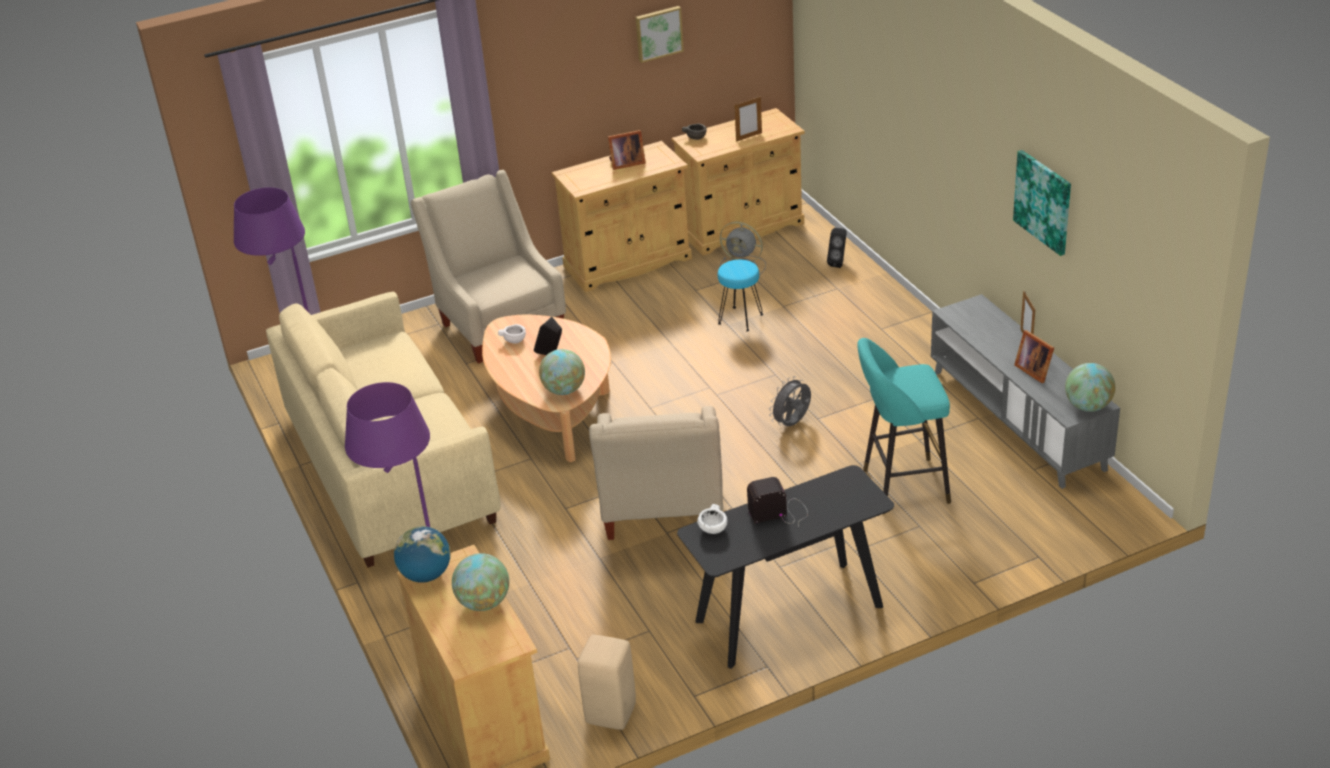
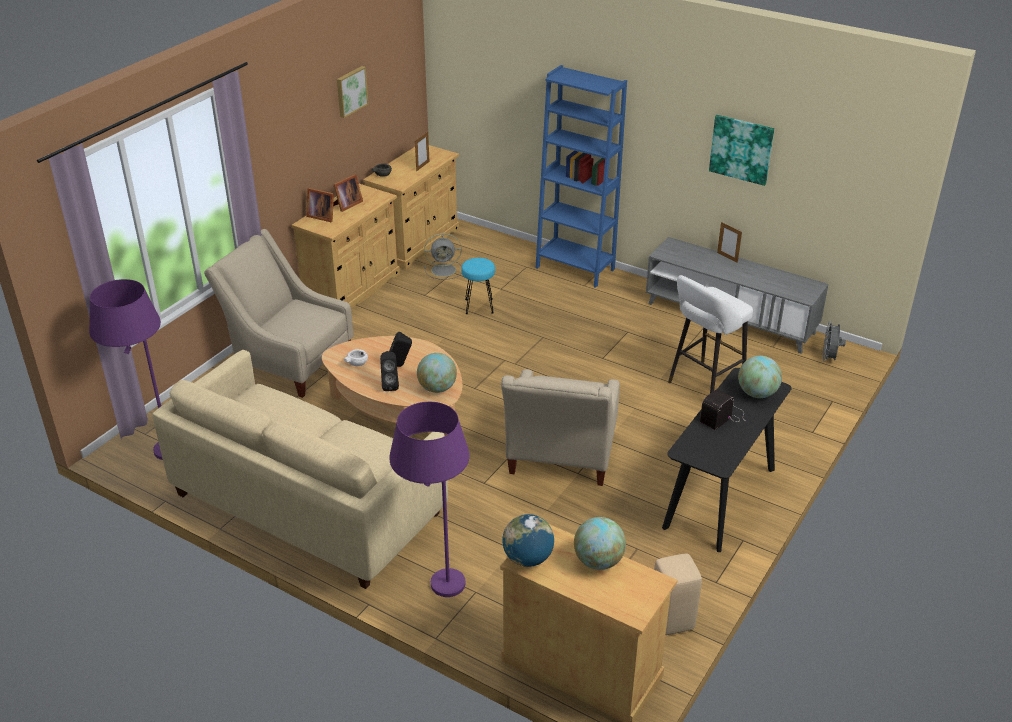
camera: 35 degrees left, 0 degrees up
beige armchair [589,406,723,540] -> beige armchair turned 45 degrees clockwise [501,369,620,486]
white bowl [697,504,727,534] -> none
grey fan [769,376,811,426] -> grey fan moved to [823,320,846,362]
black speaker [827,228,847,268] -> black speaker moved to [380,351,399,391]
turquoise stool [857,338,951,514] -> white stool [668,275,753,393]
picture frame [1014,330,1054,383] -> picture frame moved to [306,188,334,222]
globe [1065,363,1115,412] -> globe moved to [738,356,782,398]
none -> blue bookcase [536,65,627,288]

